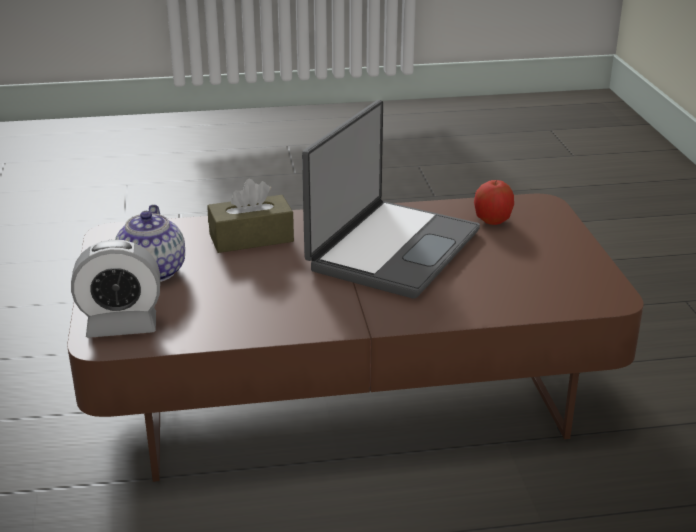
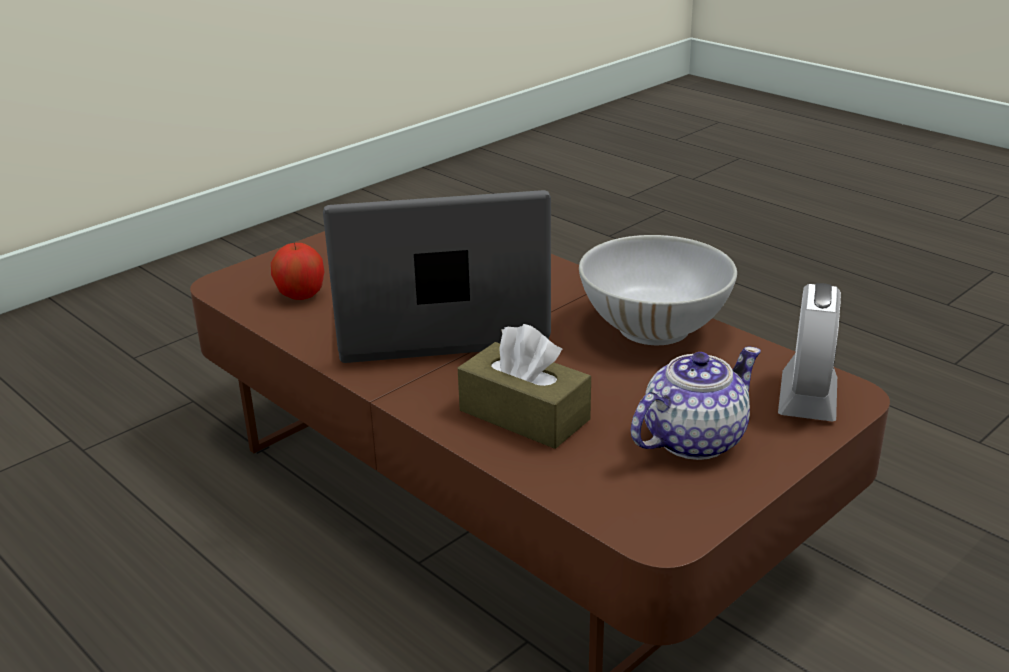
camera: 125 degrees left, 0 degrees up
alarm clock [71,239,160,338] -> alarm clock turned 60 degrees clockwise [778,283,841,422]
none -> white bowl [579,235,737,345]

